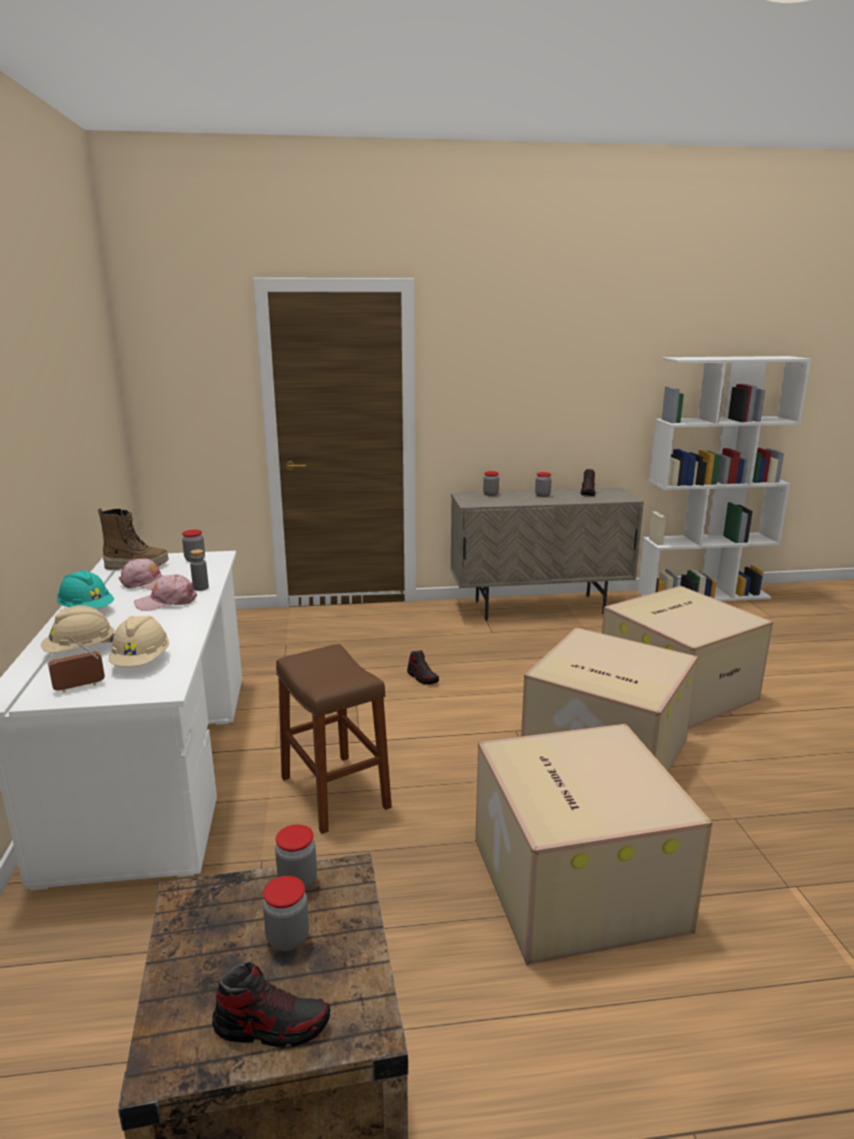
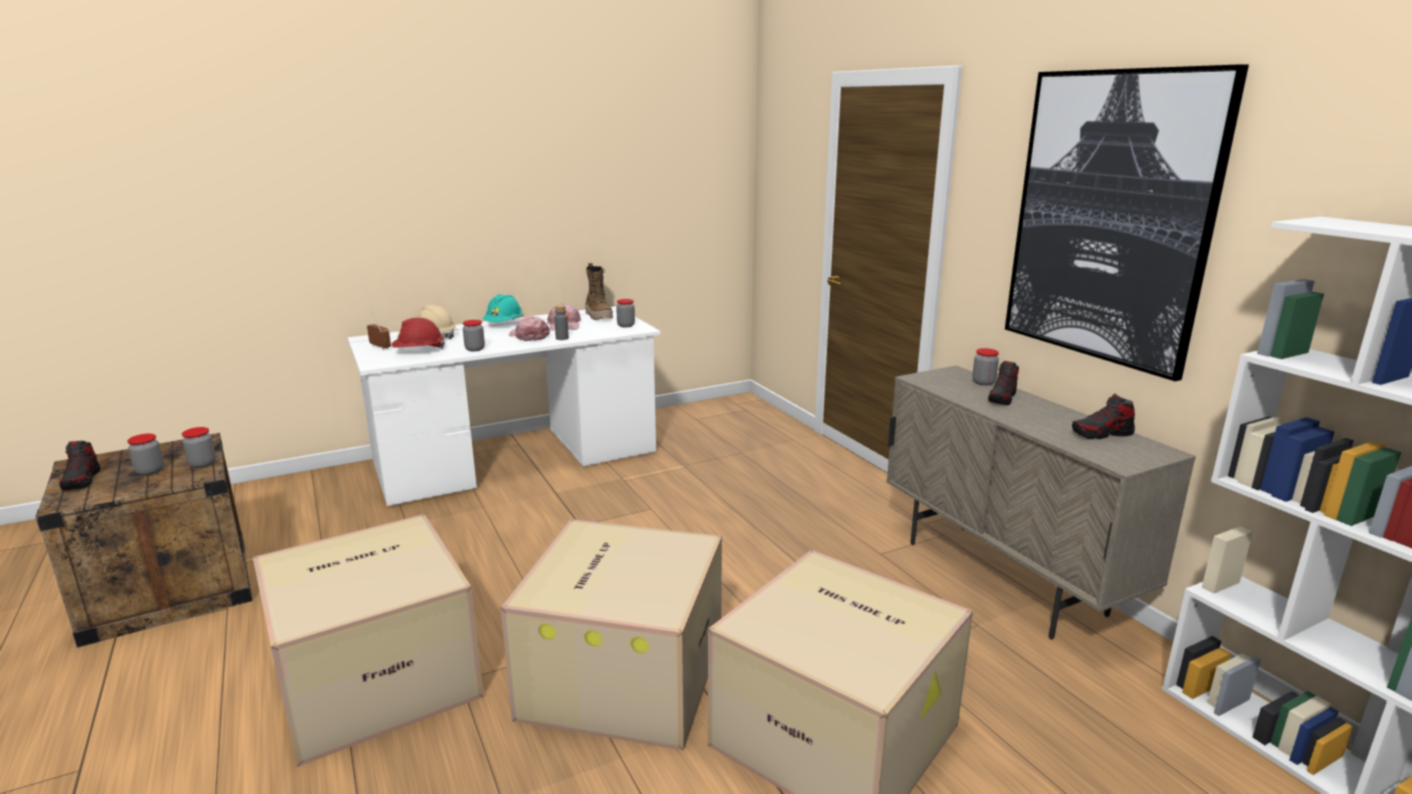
camera: 70 degrees right, 0 degrees up
beige hard hat [109,616,169,667] -> red hard hat [392,318,445,349]
brown stool [276,644,392,834] -> none
shoe [407,650,439,685] -> shoe moved to [988,361,1019,405]
jar [535,472,552,497] -> jar moved to [463,320,485,351]
none -> picture [1005,64,1249,381]

